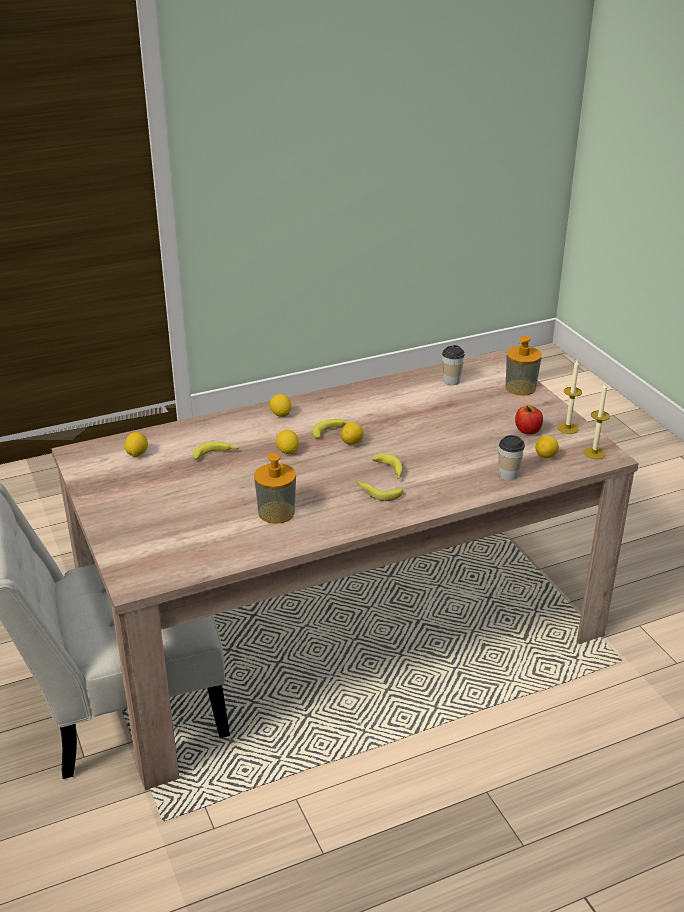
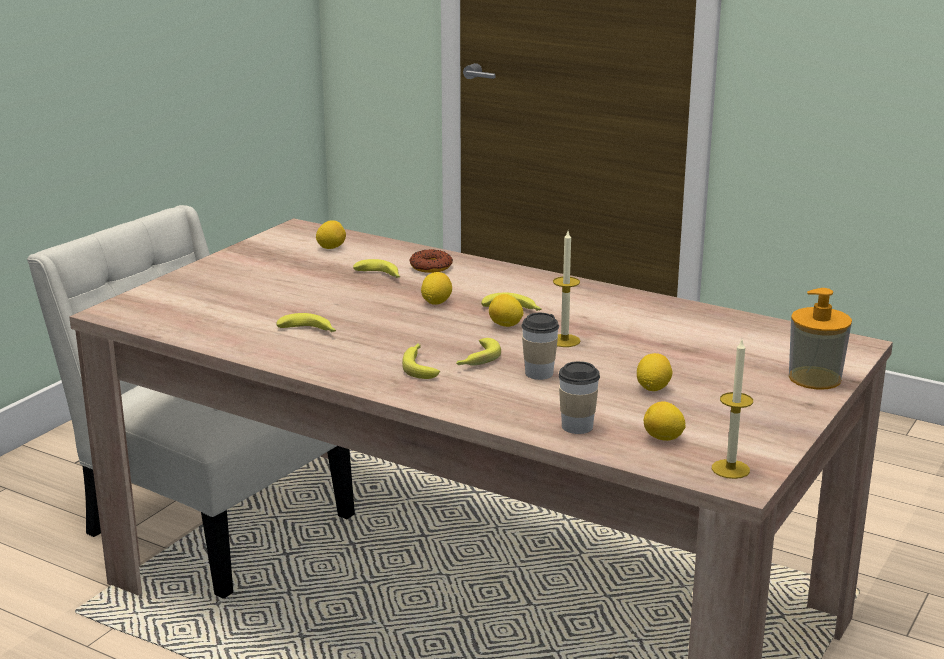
camera: 55 degrees right, 10 degrees down
soap dispenser [254,452,296,524] -> banana [276,313,336,332]
lemon [269,394,291,417] -> lemon moved to [637,353,672,391]
cup [442,345,465,385] -> cup moved to [521,313,559,380]
apple [515,405,543,435] -> none
candle [557,360,582,434] -> candle moved to [553,231,580,347]
none -> donut [410,249,453,273]

